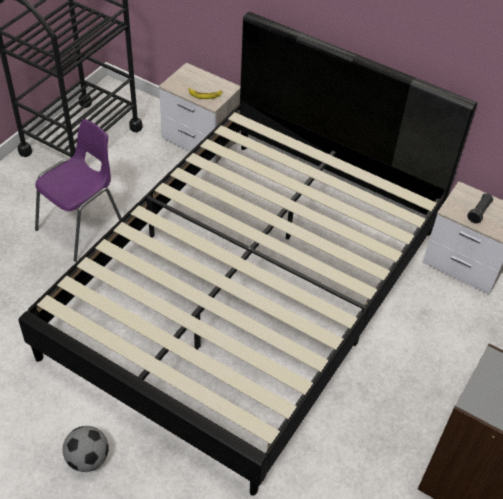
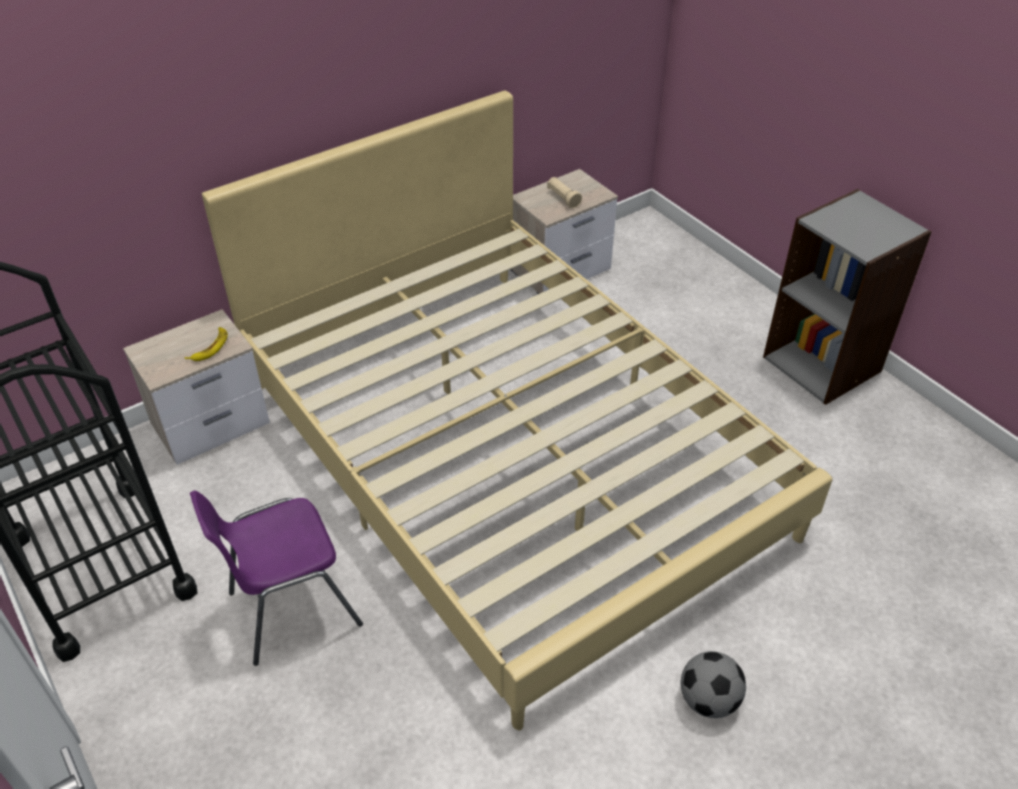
camera: 65 degrees left, 5 degrees down
black bed [18,12,477,496] -> beige bed [202,90,832,730]
purple chair [35,119,122,262] -> purple chair turned 90 degrees counterclockwise [190,490,363,666]
black flashlight [467,193,493,224] -> beige flashlight [547,177,582,208]

